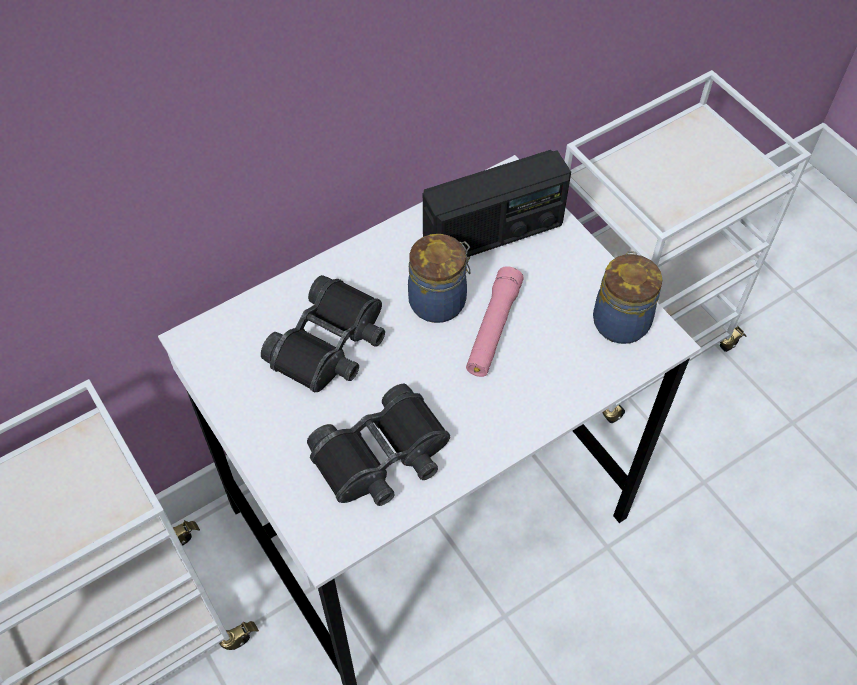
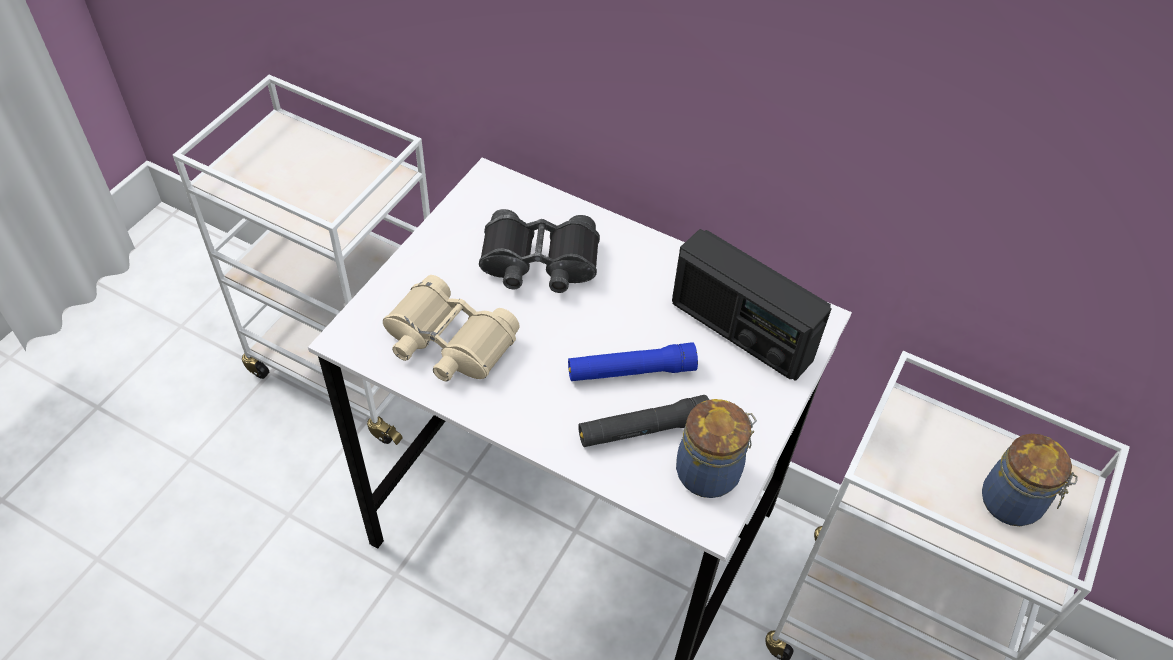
camera: 60 degrees right, 5 degrees down
black binoculars [307,384,450,506] -> beige binoculars [383,275,519,381]
jar [408,234,470,323] -> jar moved to [982,434,1078,526]
pink flashlight [466,266,524,377] -> blue flashlight [568,342,698,381]
none -> black flashlight [578,395,709,447]

